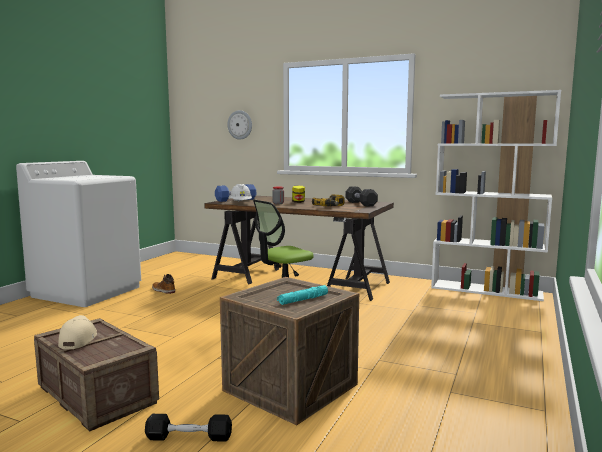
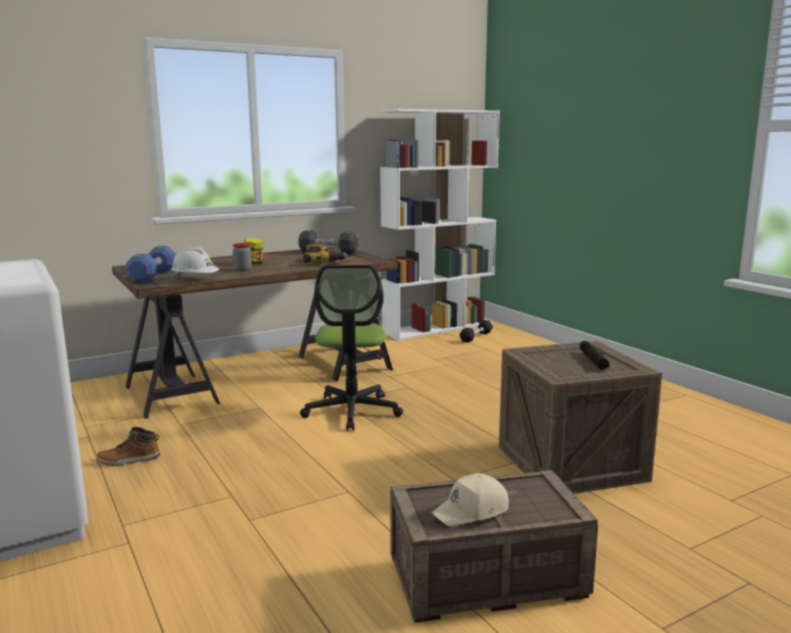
camera: 55 degrees left, 5 degrees up
beige cap [58,315,97,349] -> beige cap turned 60 degrees counterclockwise [431,473,509,527]
black dumbbell [145,414,232,441] -> black dumbbell moved to [459,320,493,343]
wall clock [227,110,252,140] -> none
turquoise flashlight [277,285,328,305] -> black flashlight [579,341,610,370]

